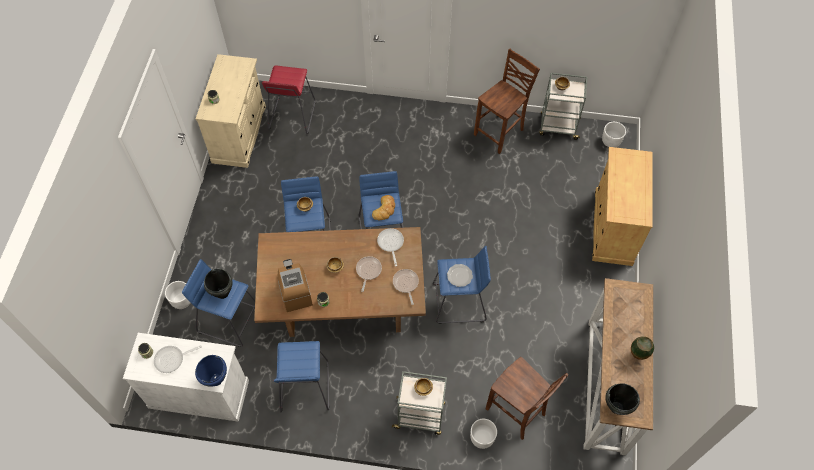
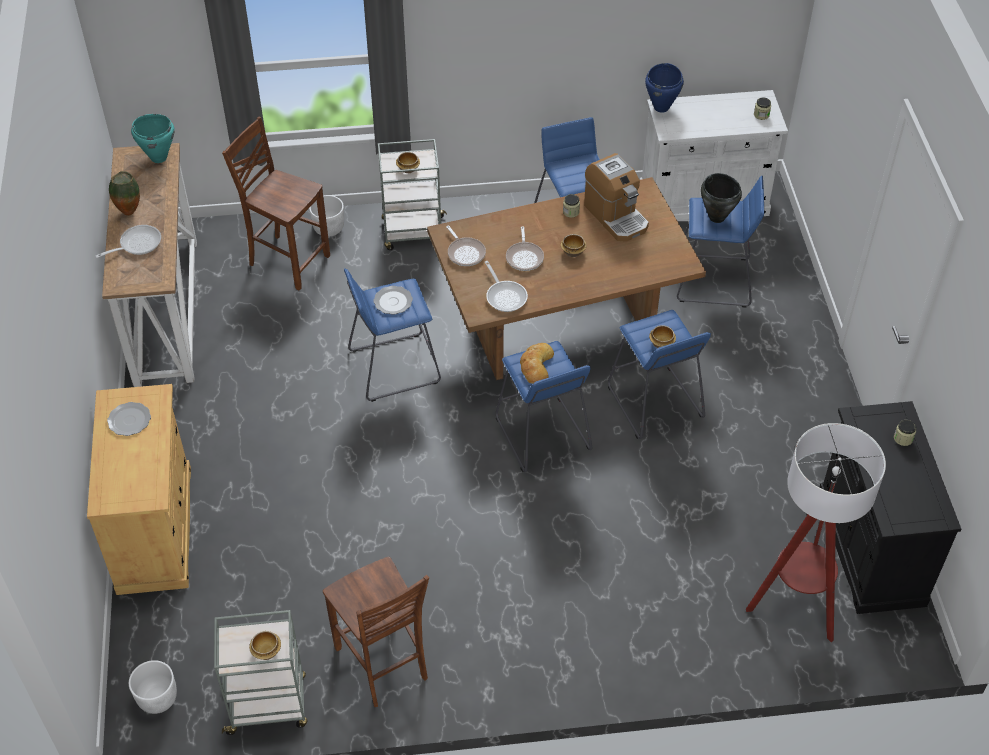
camera: 165 degrees right, 10 degrees down
frying pan [154,345,202,373] -> frying pan moved to [95,225,161,258]
white planter [165,281,191,309] -> none
beige cabinet [196,54,266,168] -> black cabinet [819,401,961,614]
red stool [262,65,316,134] -> floor lamp [746,423,886,642]
brown chair [474,48,540,154] -> brown chair turned 60 degrees counterclockwise [323,557,429,707]
black cooking pot [605,383,640,415] -> turquoise cooking pot [131,114,174,163]
none -> plate [107,402,151,436]

